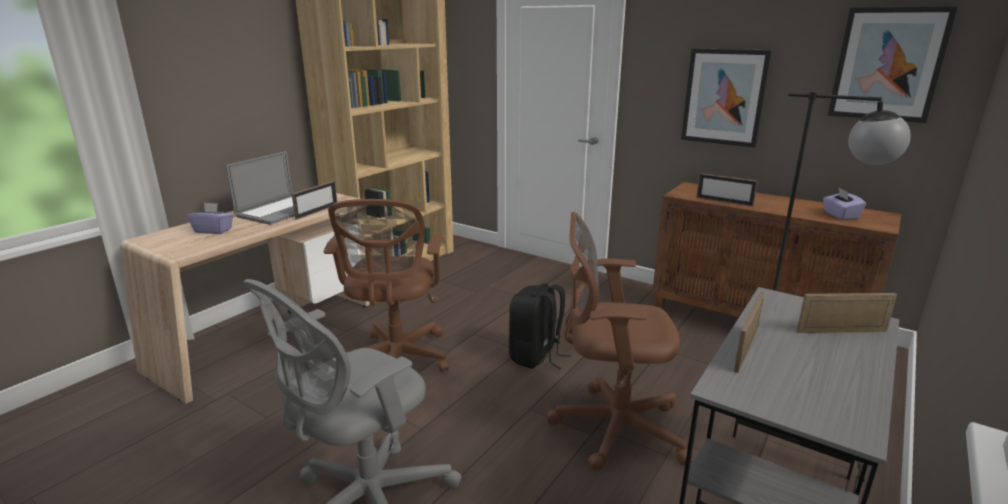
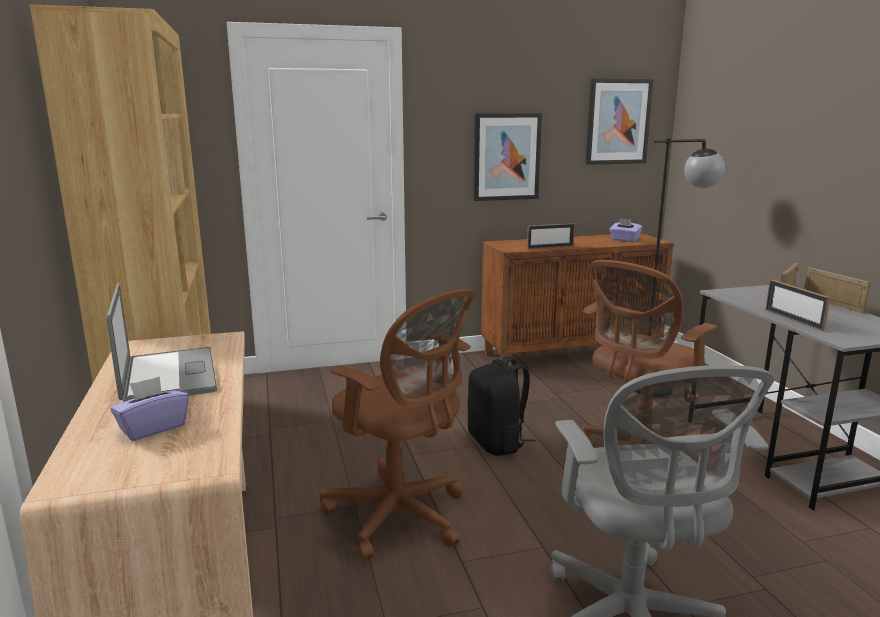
camera: 50 degrees left, 5 degrees down
picture frame [292,181,337,220] -> picture frame moved to [804,267,870,313]

